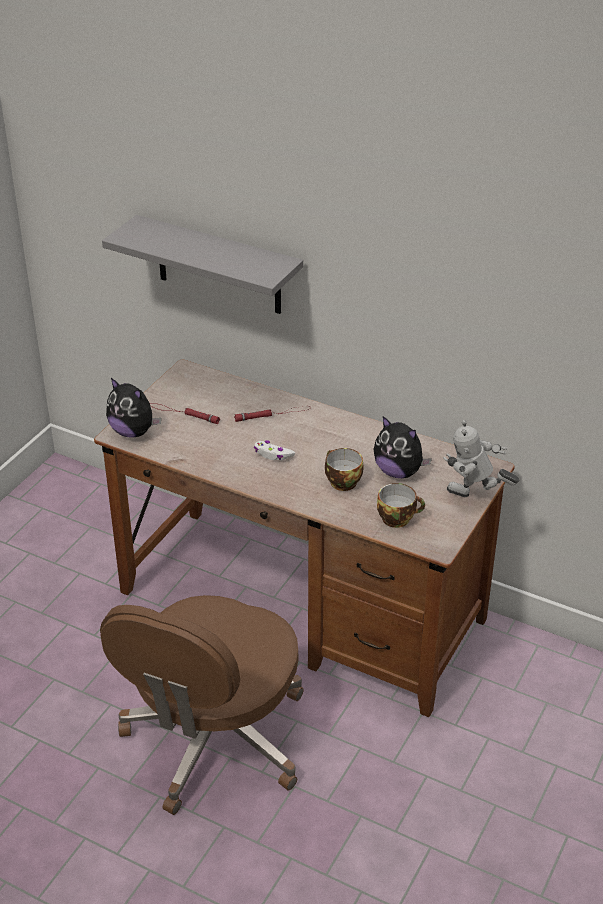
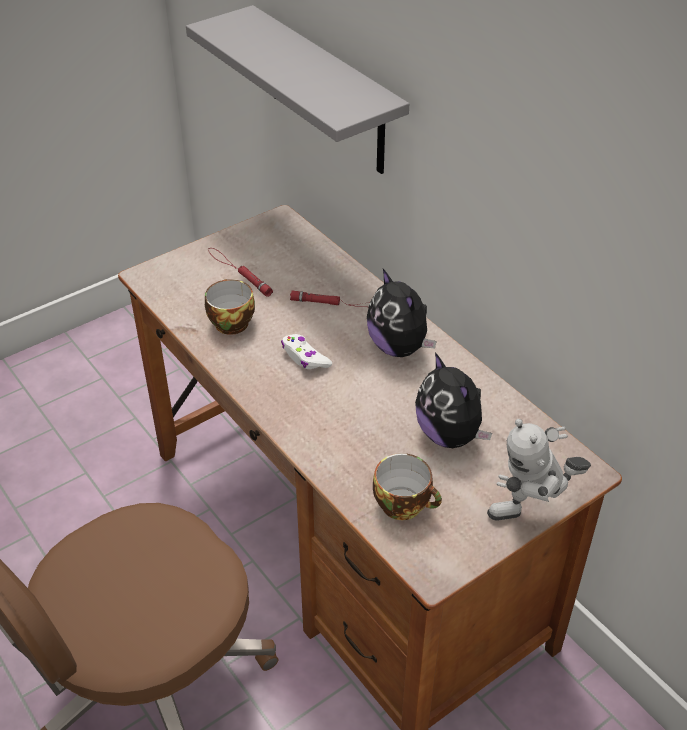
camera: 25 degrees right, 5 degrees up
plush toy [106,378,161,438] -> plush toy moved to [367,269,437,357]
cup [325,448,364,491] -> cup moved to [205,279,255,335]
toy robot [443,420,519,497] -> toy robot turned 60 degrees counterclockwise [487,419,591,520]

